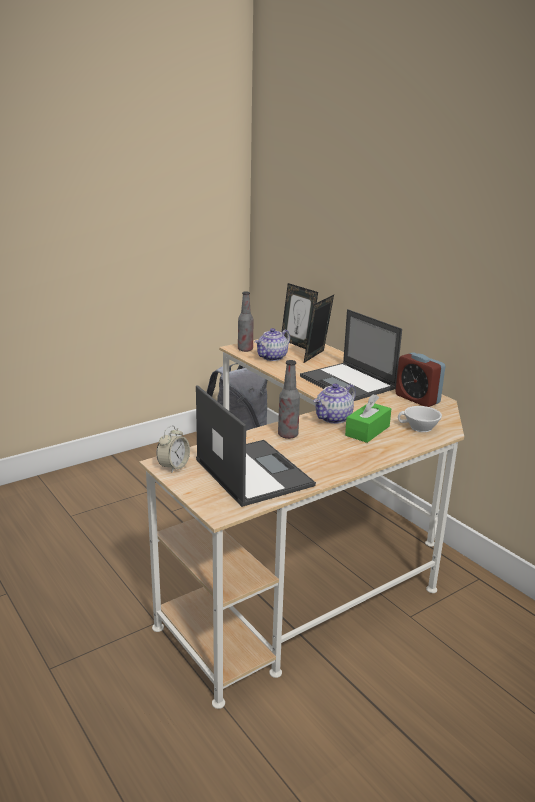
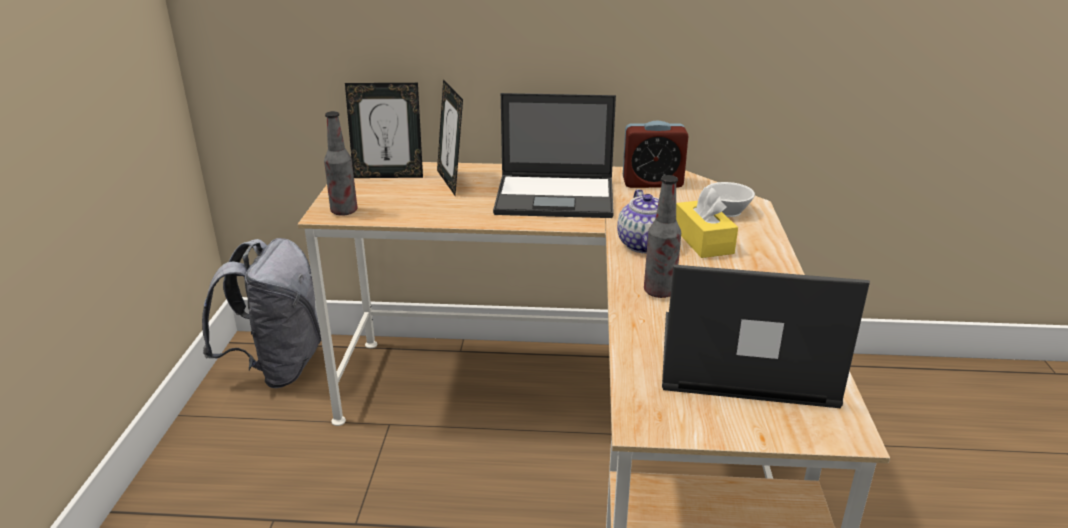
camera: 50 degrees left, 5 degrees up
alarm clock [156,425,190,472] -> none
teapot [255,328,290,361] -> none
green tissue box [345,394,391,443] -> yellow tissue box [676,187,738,258]

